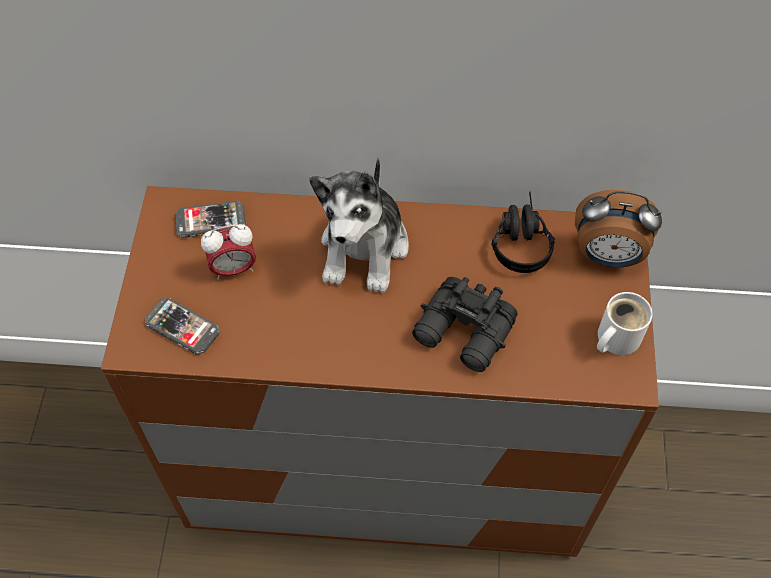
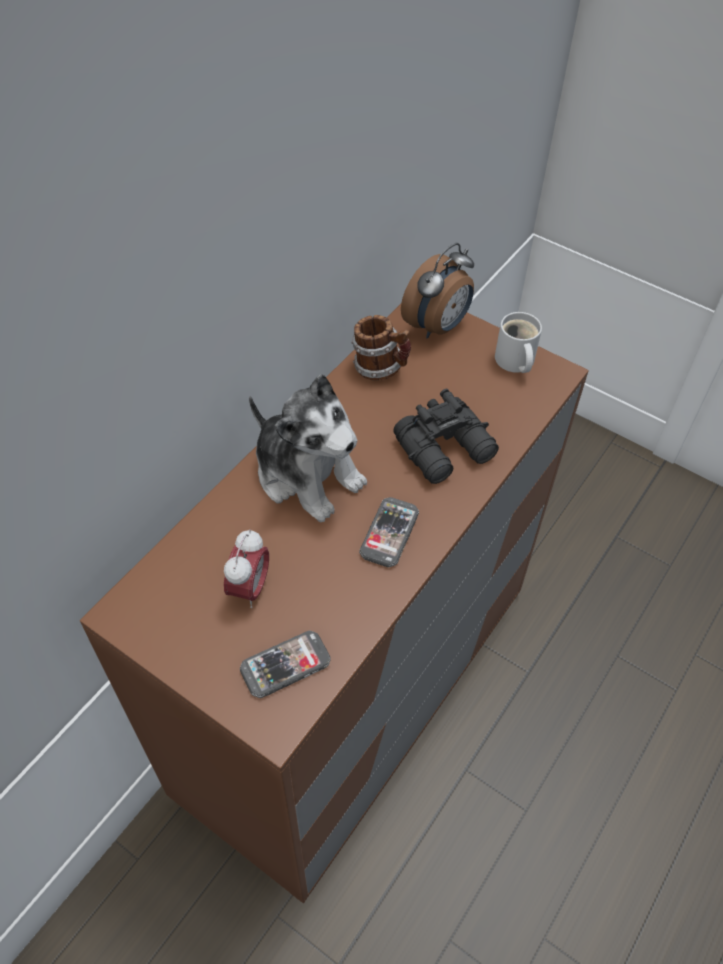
camera: 60 degrees left, 5 degrees down
phone [175,200,246,238] -> phone moved to [359,497,419,567]
black headphones [492,192,555,273] -> mug [351,315,411,380]

